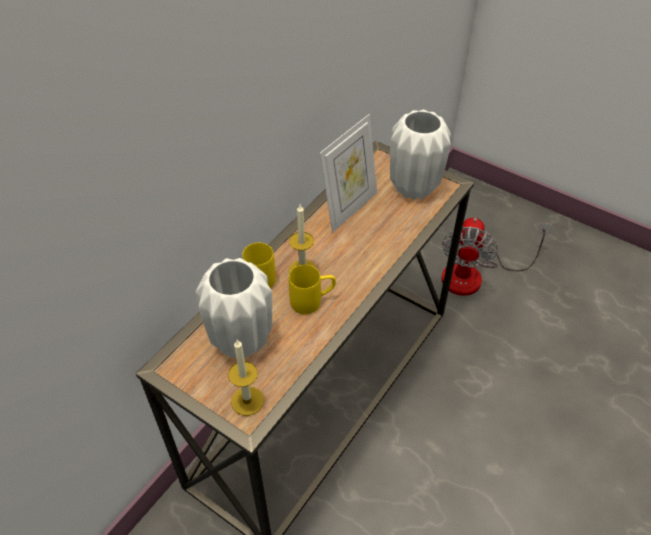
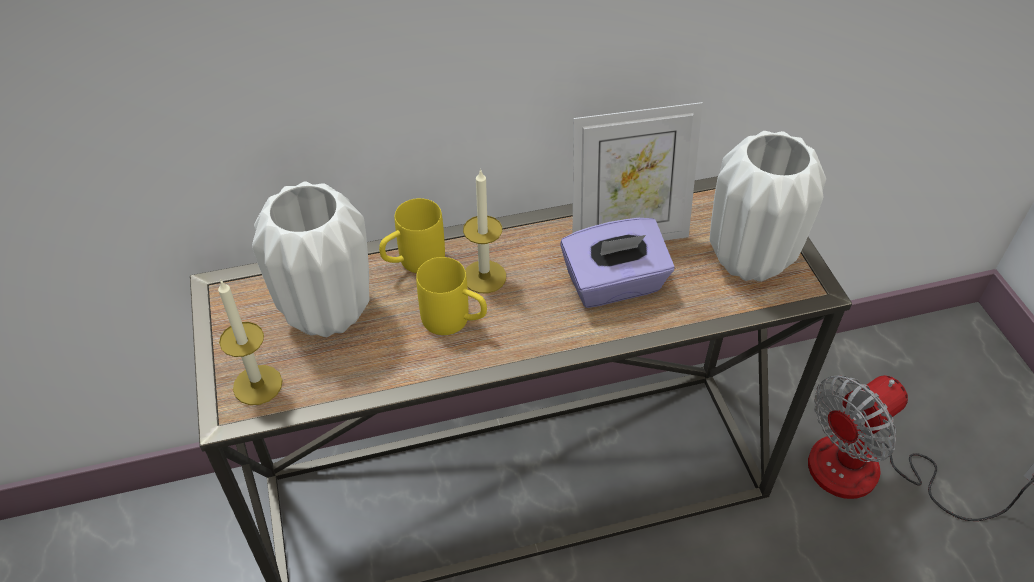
camera: 40 degrees right, 0 degrees up
none -> purple tissue box [560,218,674,308]

